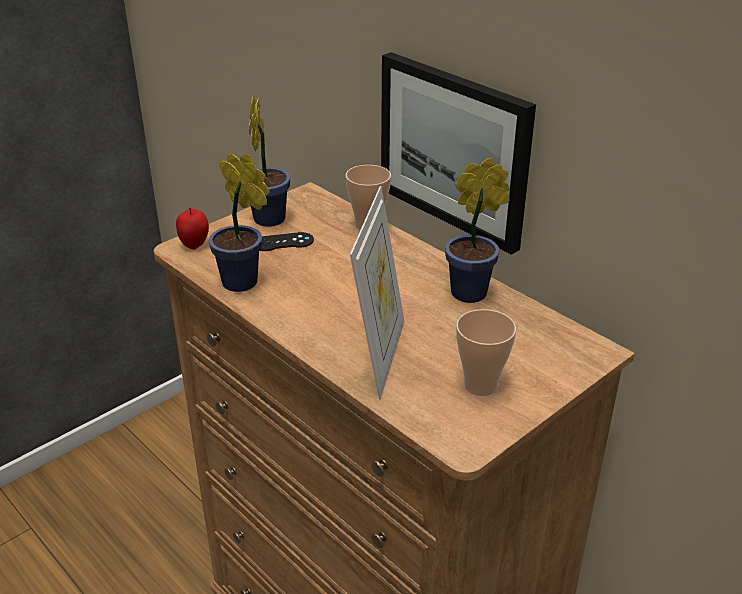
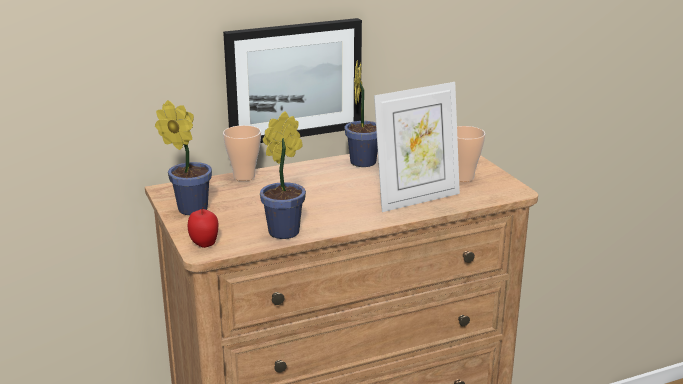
camera: 70 degrees left, 10 degrees down
black game controller [260,232,314,251] -> none
picture frame [350,186,405,399] -> picture frame turned 120 degrees clockwise [374,82,460,212]

